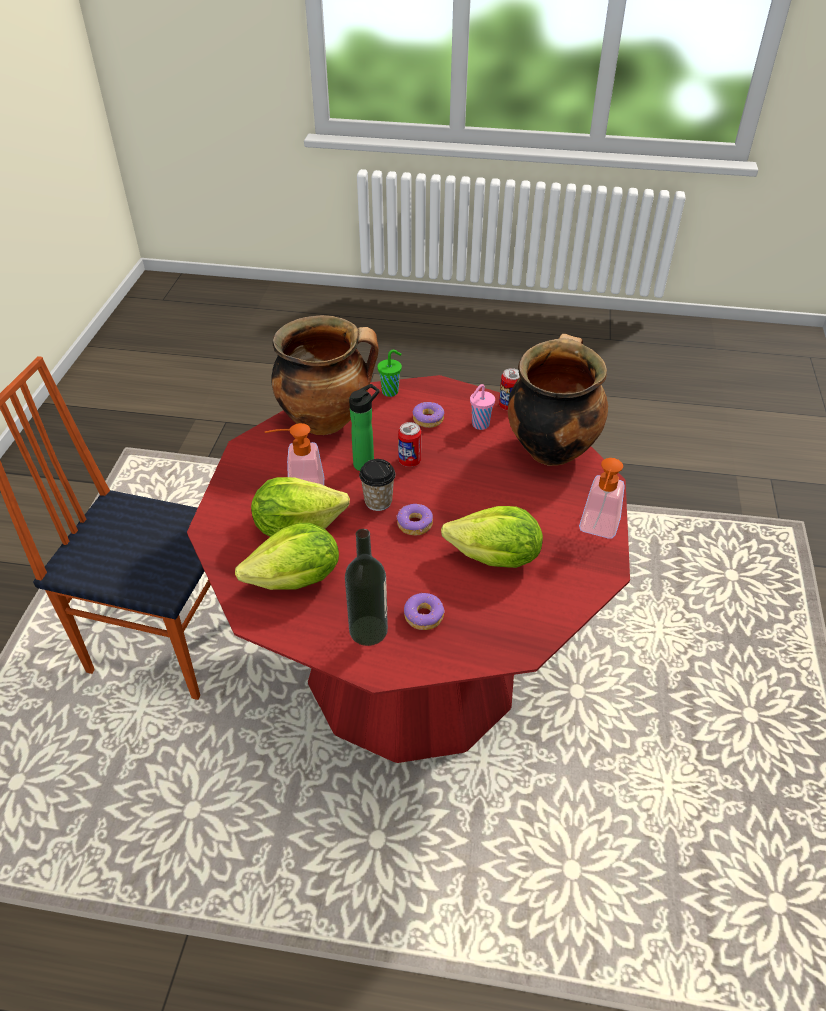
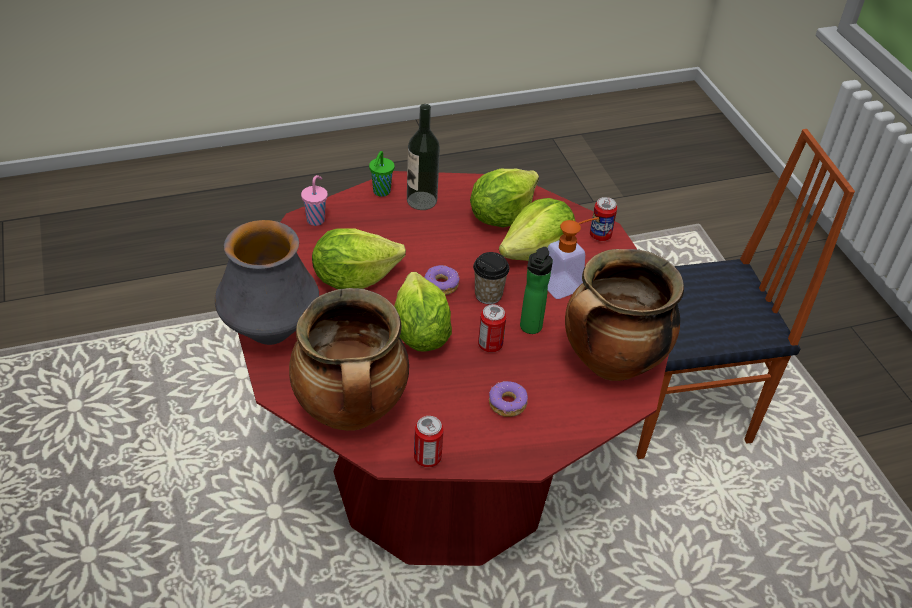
camera: 150 degrees right, 0 degrees up
green cup [378,350,402,397] -> green cup moved to [369,151,395,197]
donut [404,593,445,630] -> none
pink cup [470,384,495,430] -> pink cup moved to [301,175,328,226]
soap dispenser [579,458,625,539] -> vase [215,220,319,345]
none -> lettuce [394,272,452,351]
none -> can [590,197,617,241]

